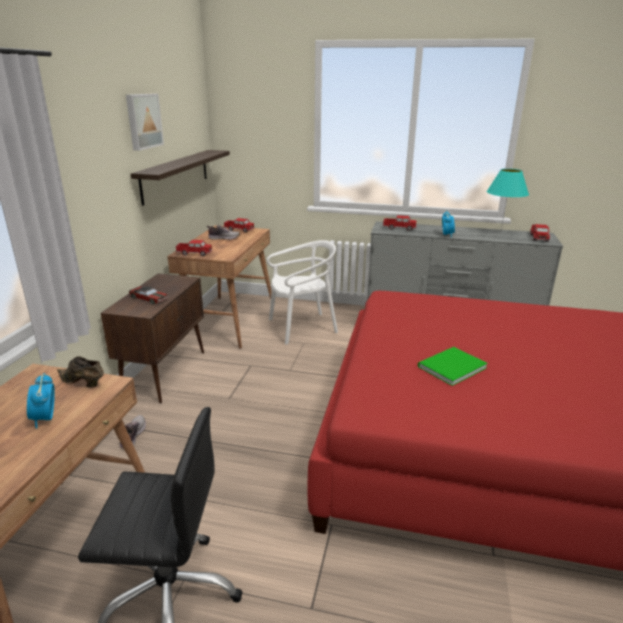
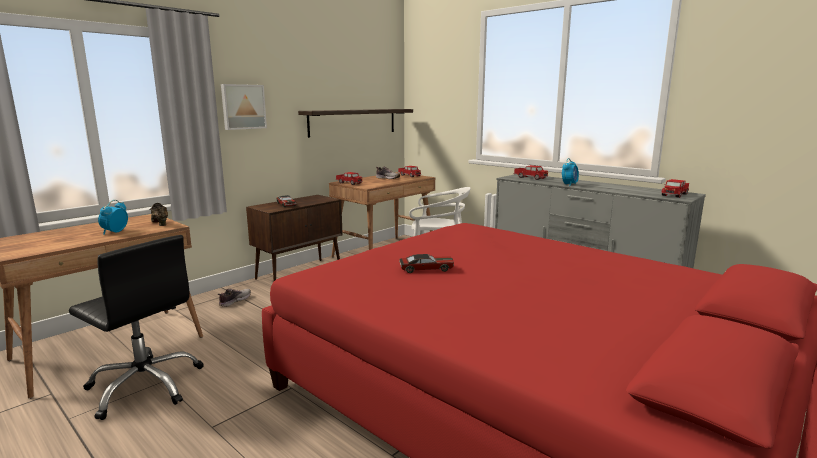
camera: 30 degrees right, 10 degrees down
picture [126,94,164,151] -> picture moved to [221,84,267,130]
green book [418,347,488,386] -> toy car [399,254,454,273]
turquoise table lamp [487,169,529,234] -> none

